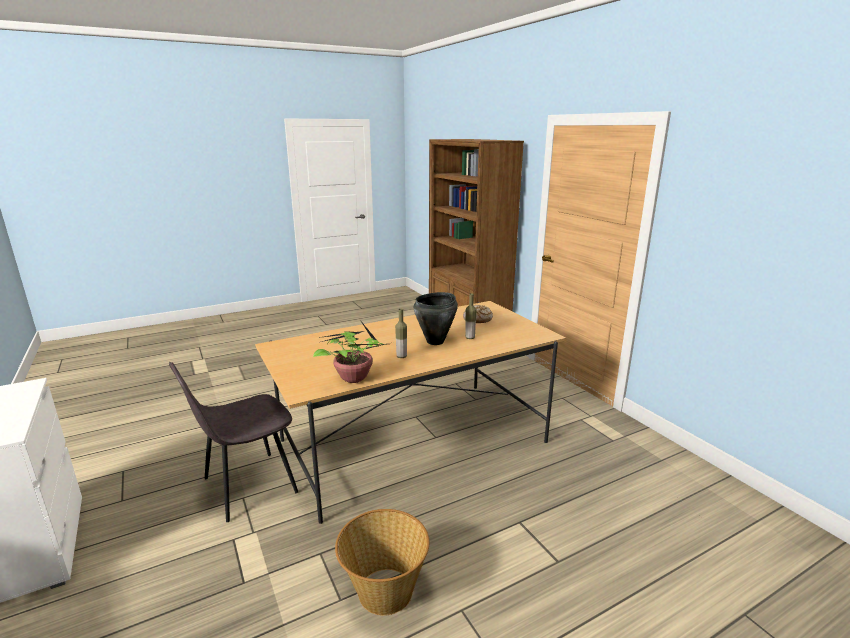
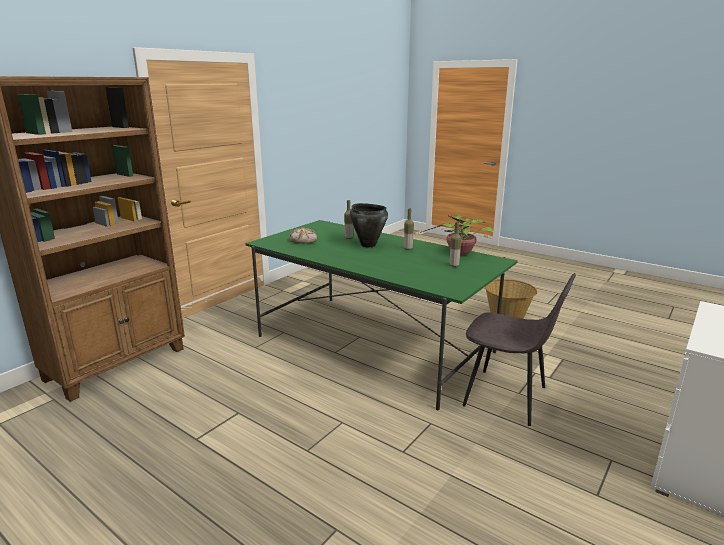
camera: 115 degrees left, 0 degrees up
beige dining table [255,301,566,524] -> green dining table [245,220,518,410]
none -> bottle [450,222,462,267]

